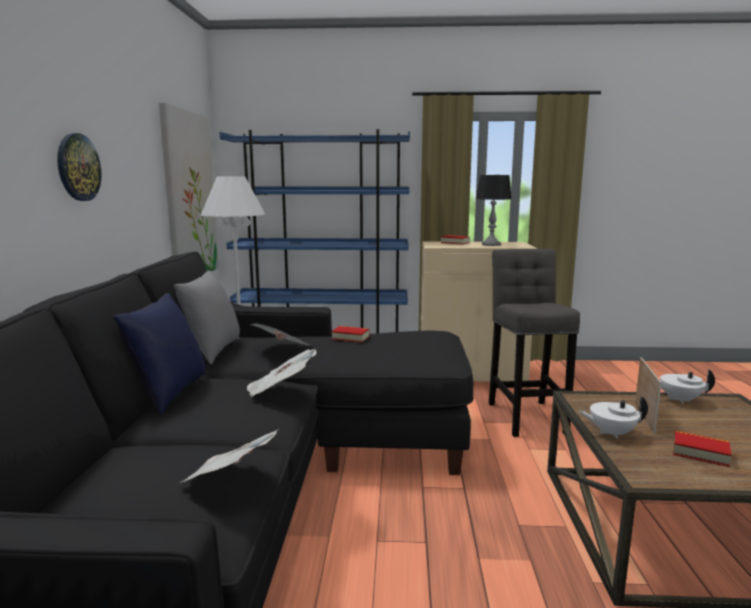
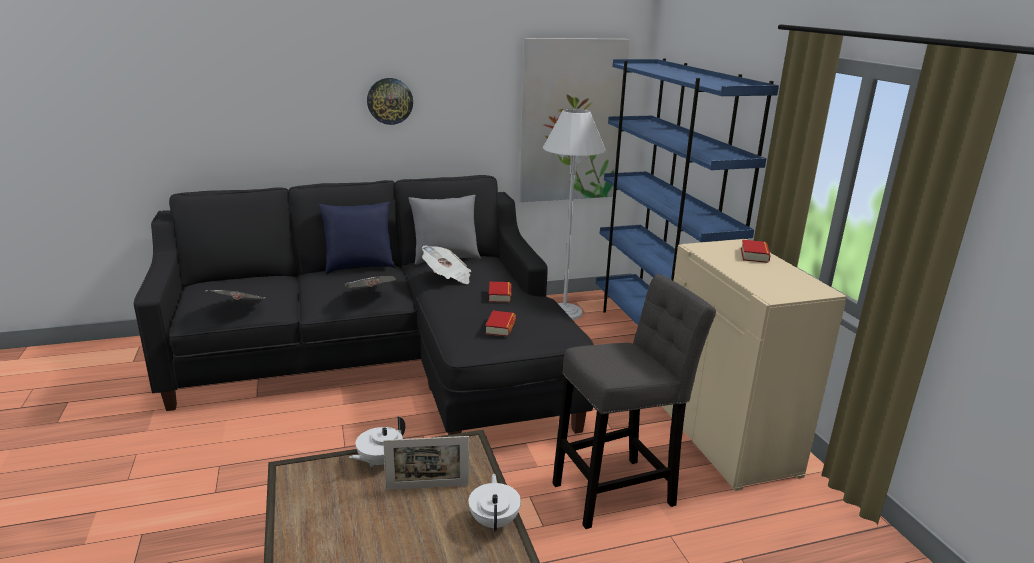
camera: 70 degrees right, 10 degrees up
table lamp [476,175,512,246] -> none
white teapot [579,396,648,439] -> white teapot turned 120 degrees counterclockwise [349,416,405,467]
book [673,431,731,467] -> book moved to [485,311,516,337]

